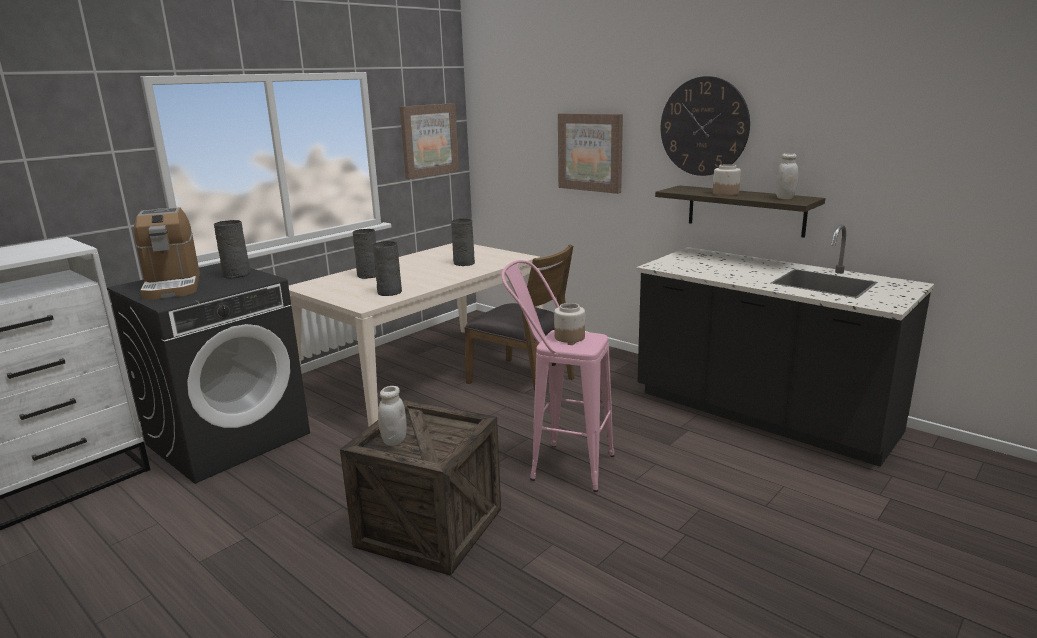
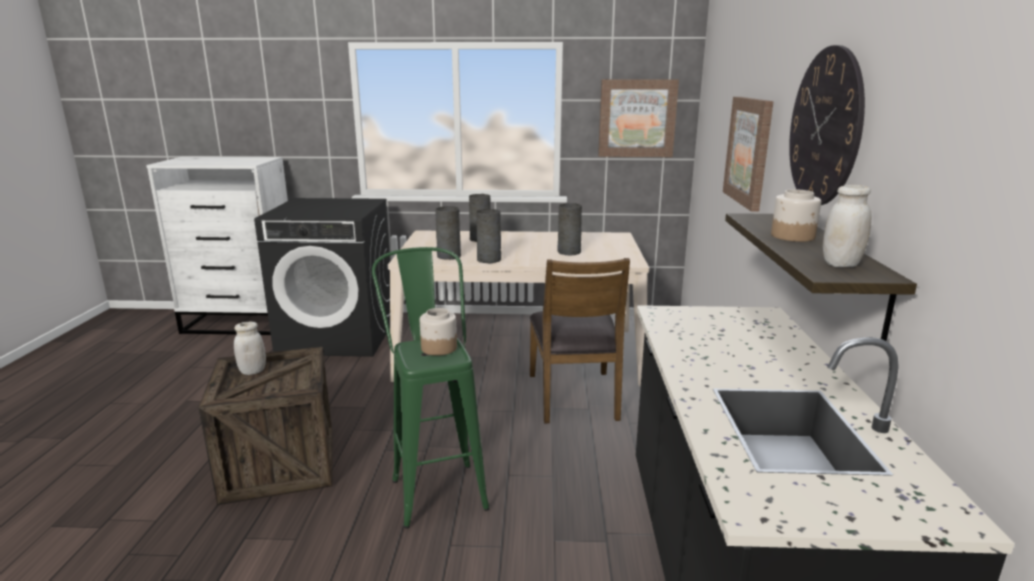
camera: 50 degrees right, 0 degrees up
coffee machine [134,207,200,300] -> none
grey vase [214,220,250,279] -> grey vase moved to [476,209,501,263]
pink stool [501,260,615,492] -> green stool [372,247,489,529]

